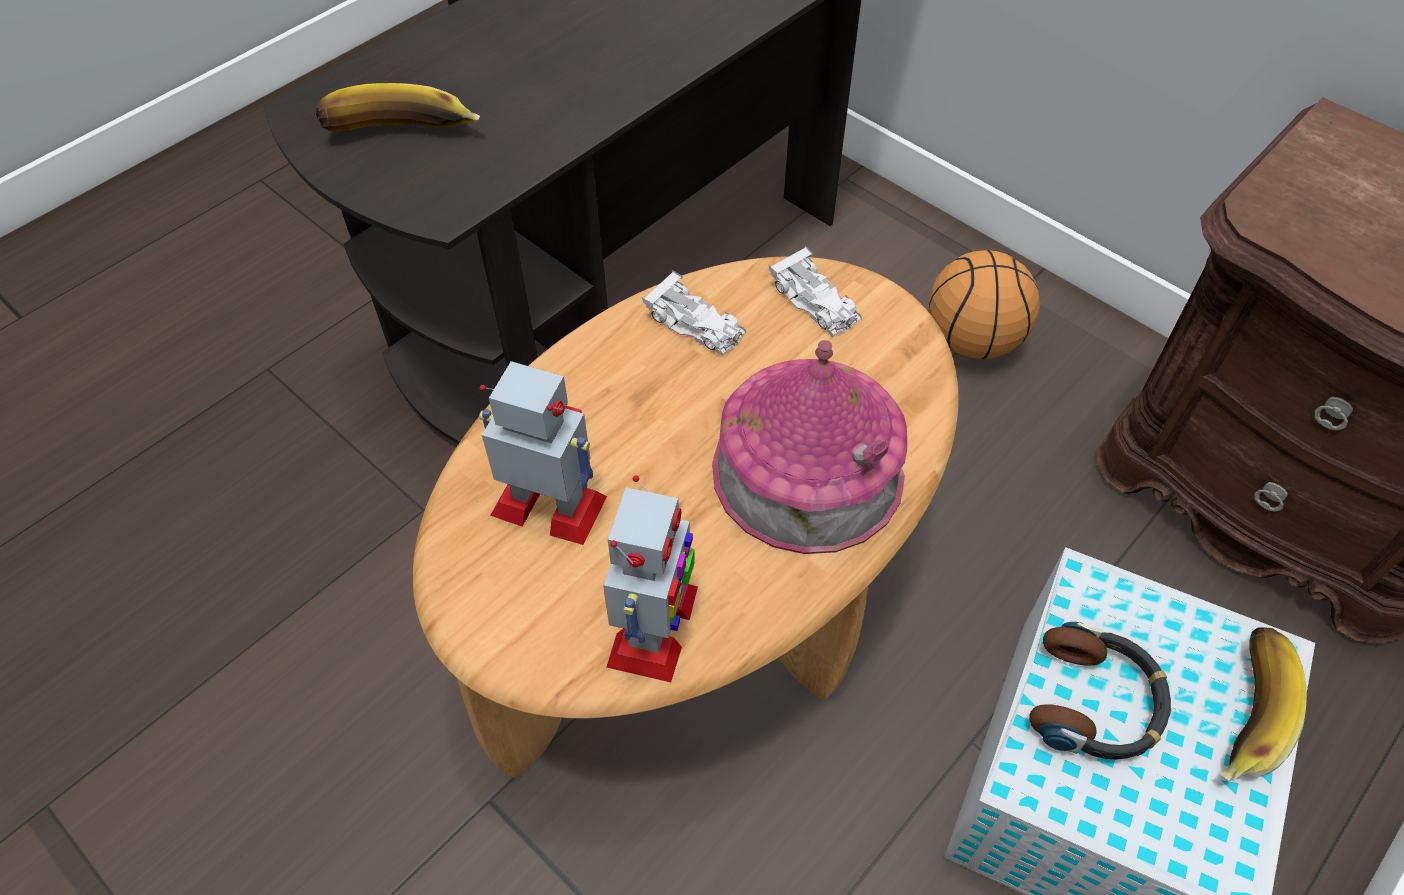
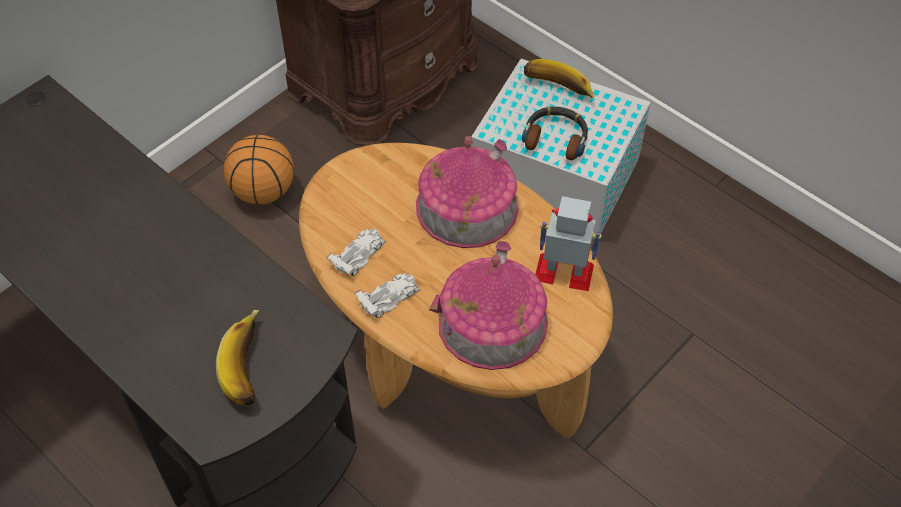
camera: 90 degrees left, 0 degrees up
toy robot [479,361,607,545] -> toy house [429,241,548,370]
white toy car [769,245,862,338] -> white toy car moved to [354,273,420,318]

